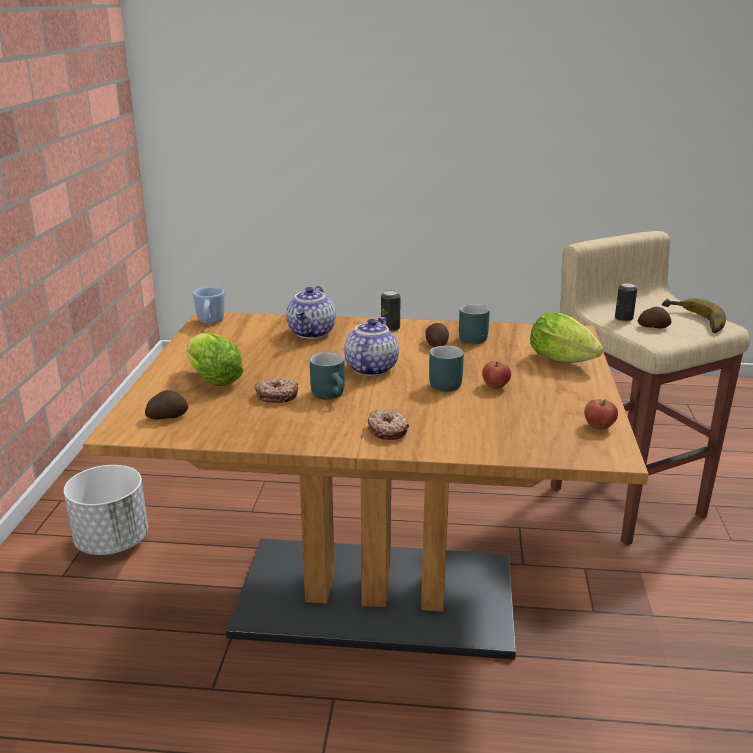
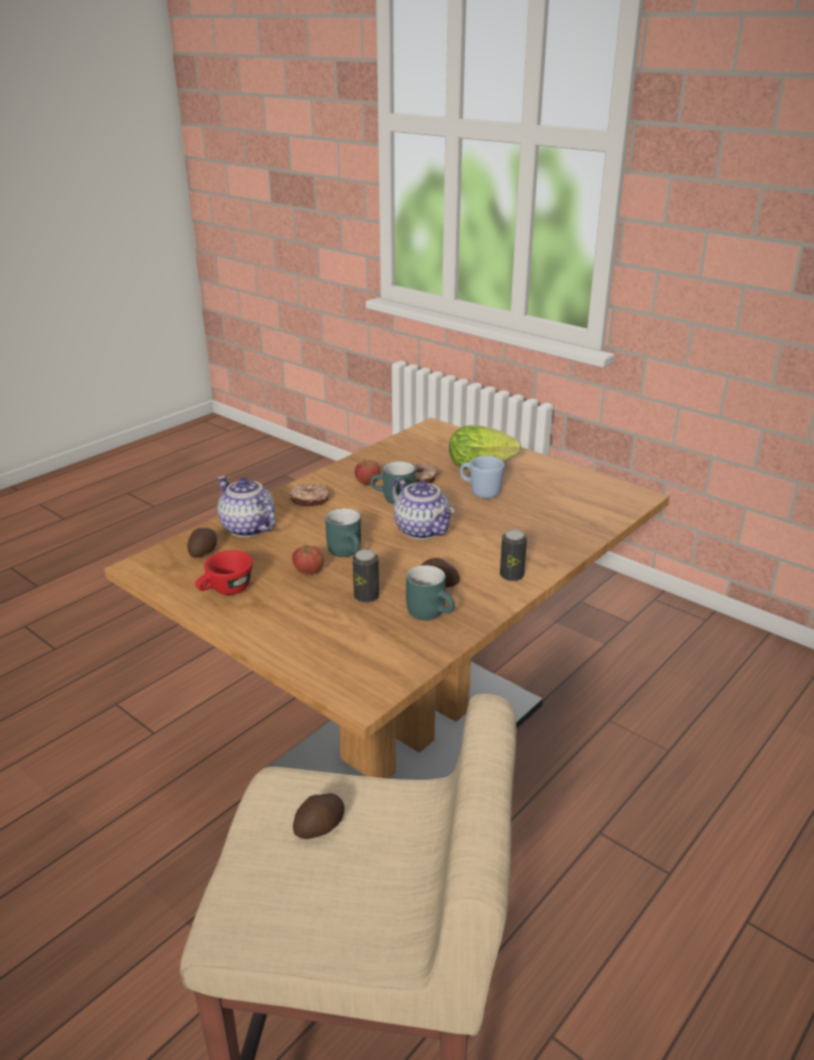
camera: 125 degrees right, 5 degrees up
white planter [64,465,148,555] -> none
potato [145,390,188,419] -> potato moved to [187,528,217,558]
blue mug [193,287,225,324] -> blue mug moved to [460,456,505,498]
teapot [286,286,336,339] -> teapot moved to [217,476,275,537]
lettuce [530,312,604,363] -> none
apple [584,399,618,429] -> apple moved to [355,459,381,485]
can [615,283,637,322] -> can moved to [353,549,379,603]
banana [662,298,726,333] -> none
none -> red cup [195,550,253,595]

